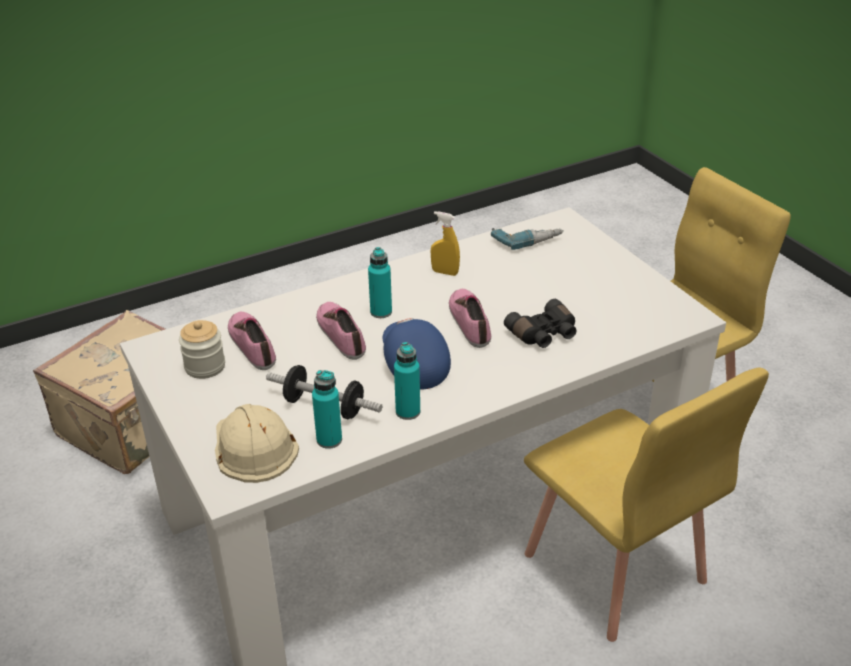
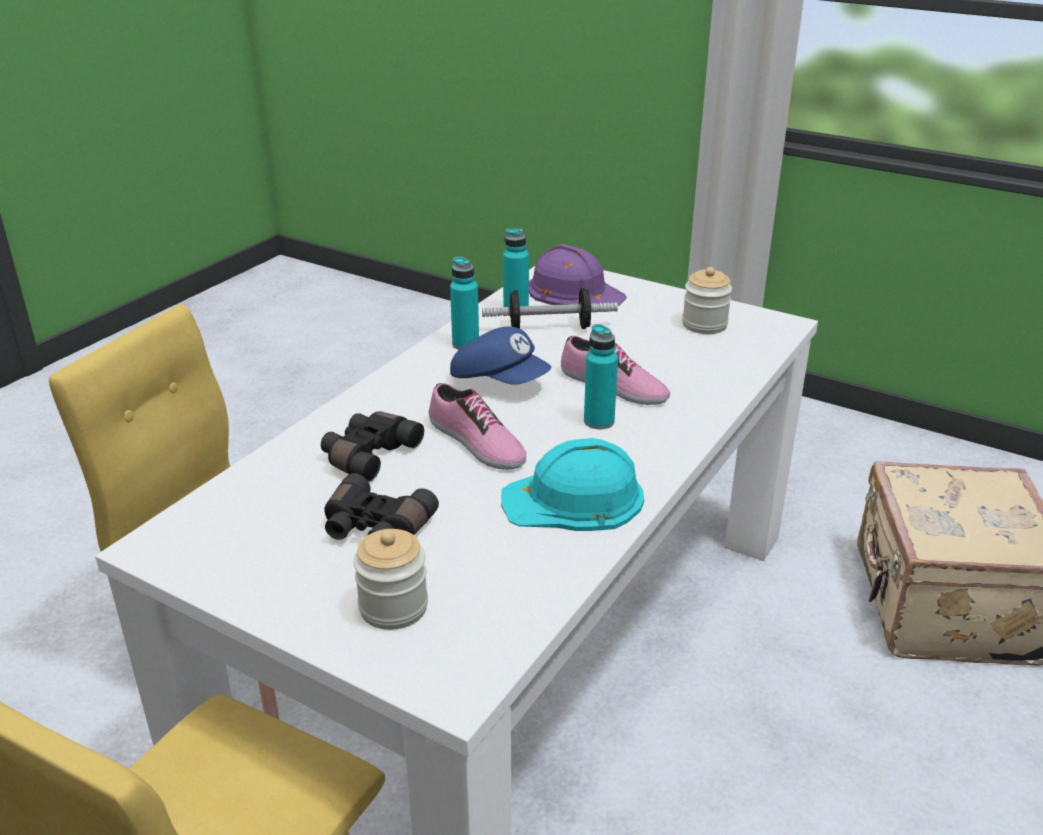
camera: 150 degrees right, 5 degrees down
beige hard hat [215,404,299,483] -> purple hard hat [529,244,627,312]
shoe [228,312,276,370] -> none
yellow spray bottle [431,211,460,276] -> turquoise hard hat [501,438,644,531]
power drill [491,228,564,250] -> none
none -> black binoculars [324,473,439,540]
none -> jar [353,529,428,630]

